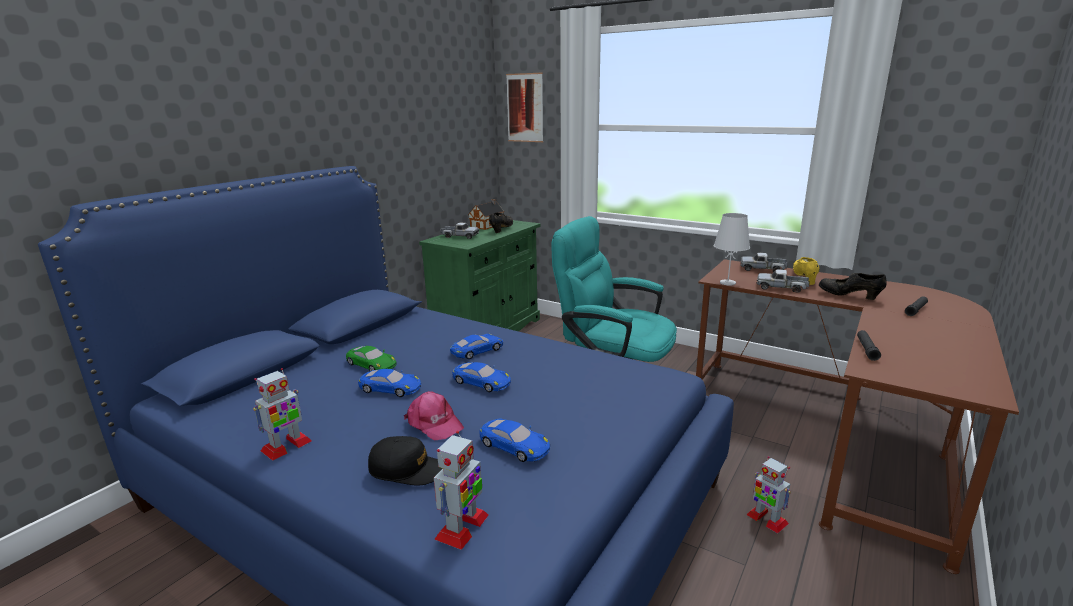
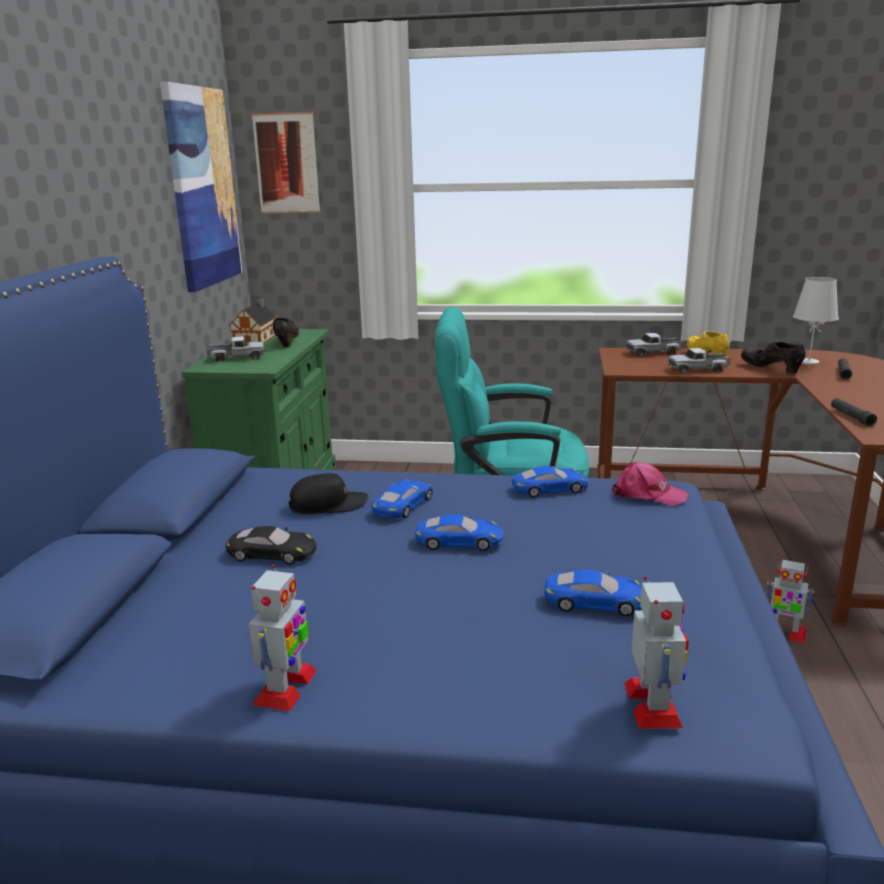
camera: 25 degrees left, 0 degrees up
green toy car [346,346,397,371] -> black toy car [226,526,316,565]
blue toy car [358,369,421,397] -> blue toy car moved to [512,466,589,497]
black cap [368,436,443,486] -> black cap moved to [289,473,368,514]
pink cap [404,391,464,441] -> pink cap moved to [612,462,688,506]
white table lamp [714,213,750,285] -> white table lamp moved to [793,277,839,365]
black shoe [819,273,887,300] -> black shoe turned 45 degrees clockwise [741,342,806,374]
none -> picture [160,82,243,292]

